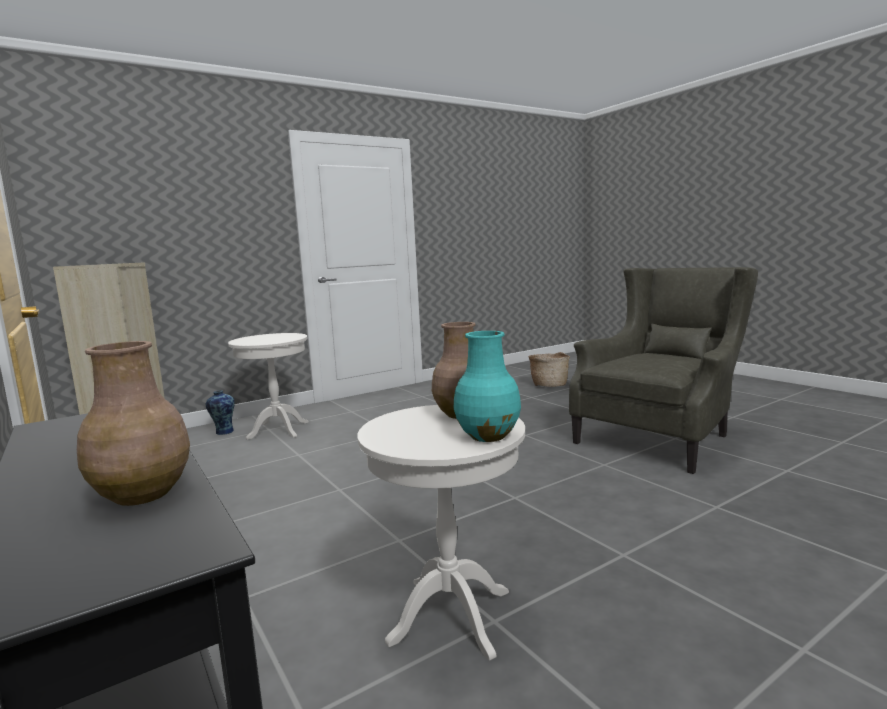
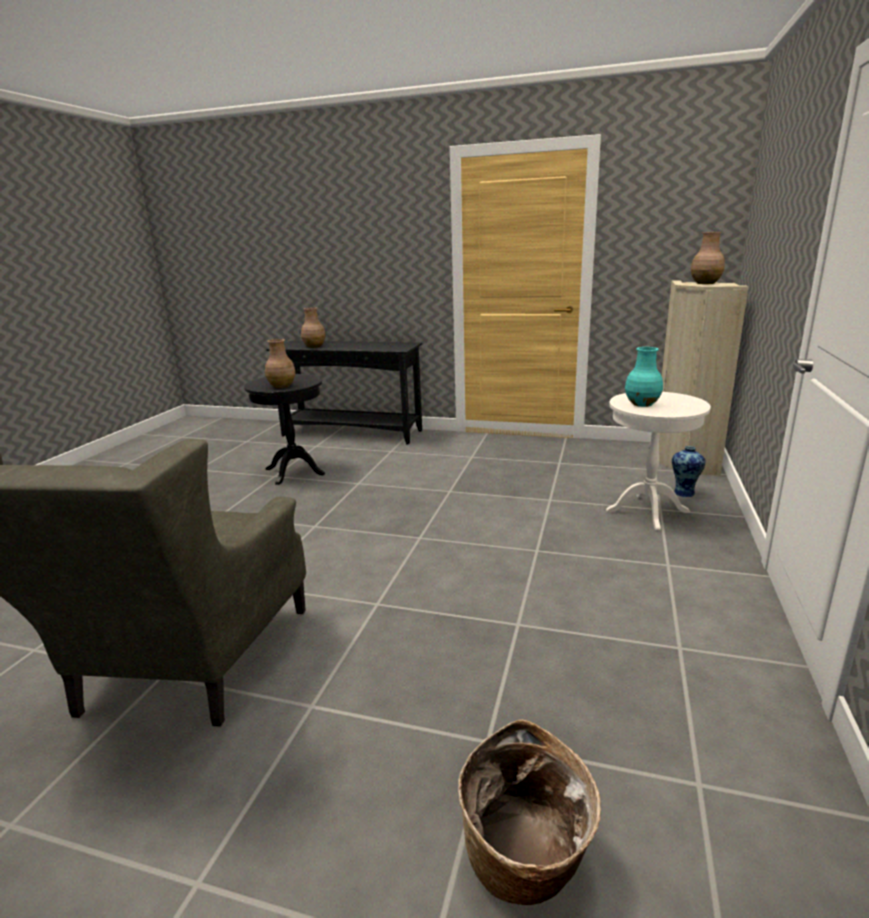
camera: 140 degrees right, 10 degrees up
white side table [358,405,525,661] -> black side table [244,374,325,485]
turquoise vase [454,331,521,442] -> turquoise vase moved to [625,347,663,407]
none -> brown vase [691,232,725,284]

